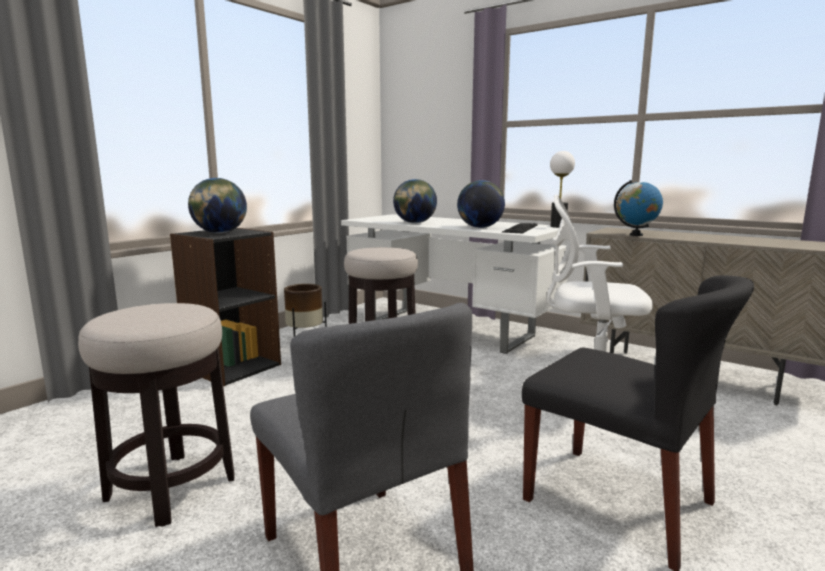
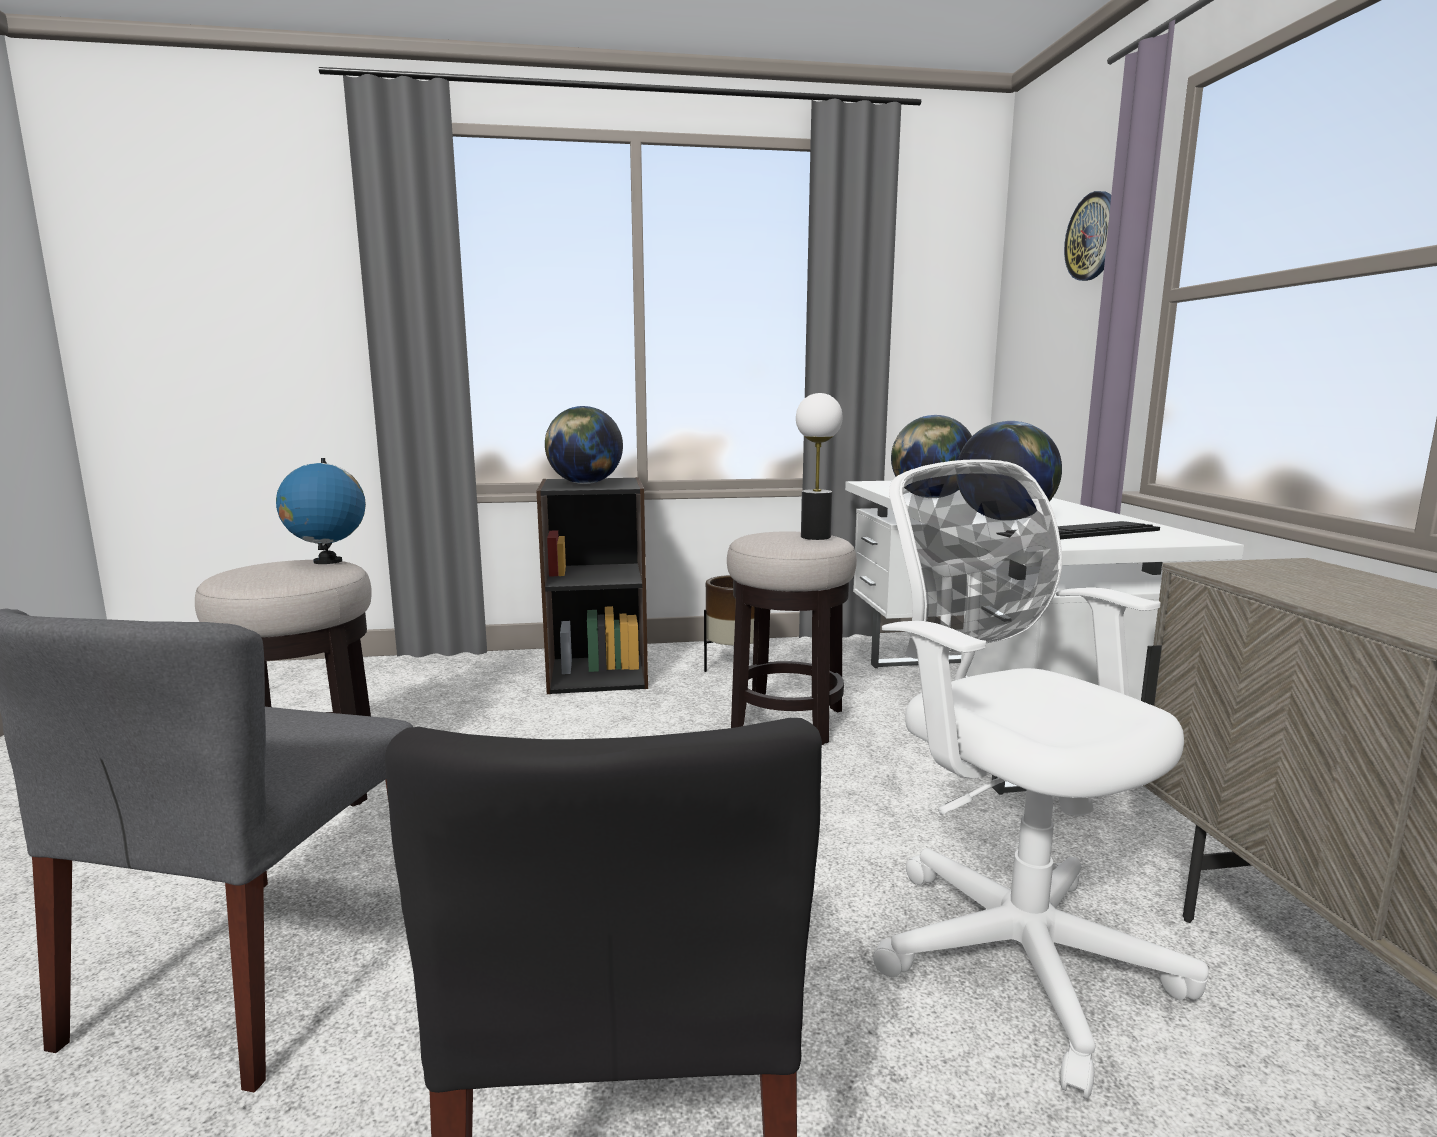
camera: 45 degrees right, 0 degrees up
table lamp [550,151,575,228] -> table lamp moved to [796,393,843,540]
globe [614,180,663,236] -> globe moved to [276,458,366,564]
none -> wall clock [1064,191,1111,281]

